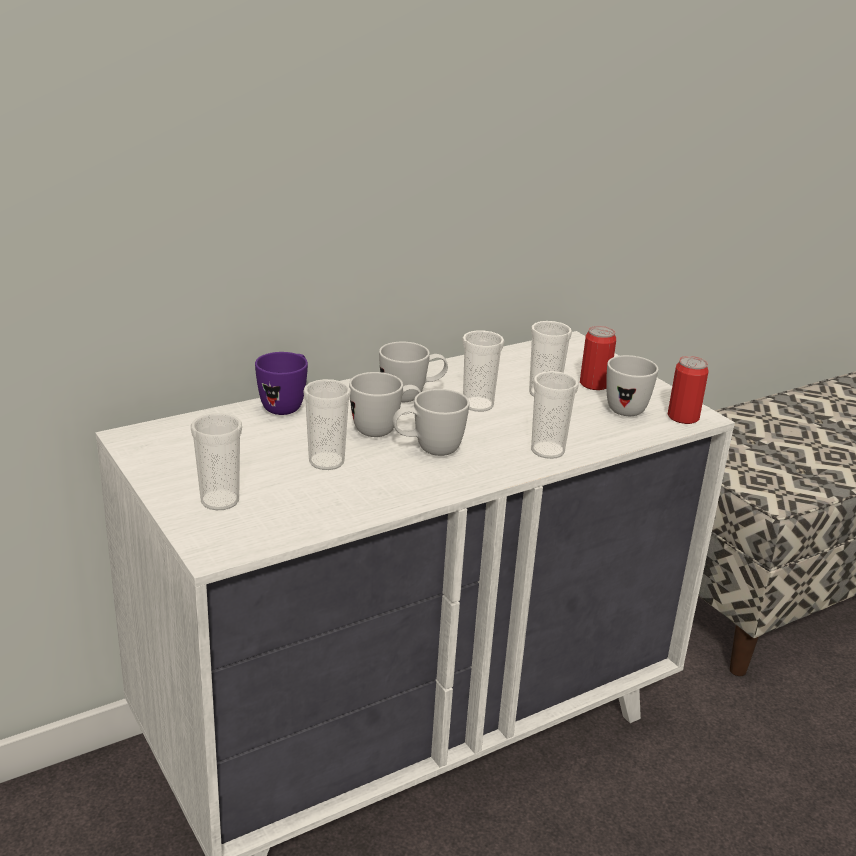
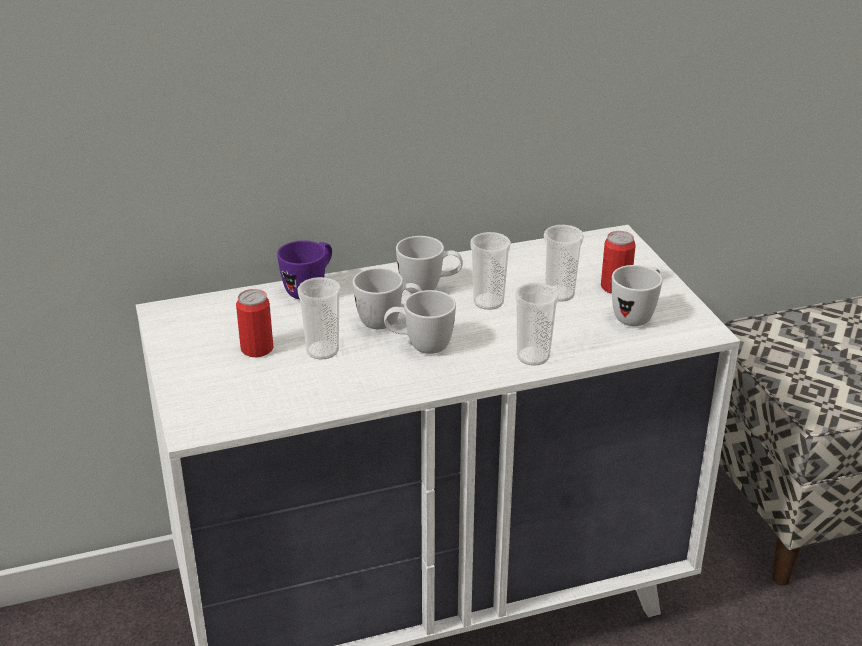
camera: 15 degrees right, 5 degrees up
cup [191,413,242,510] -> none
can [668,356,709,424] -> can moved to [236,289,273,357]

